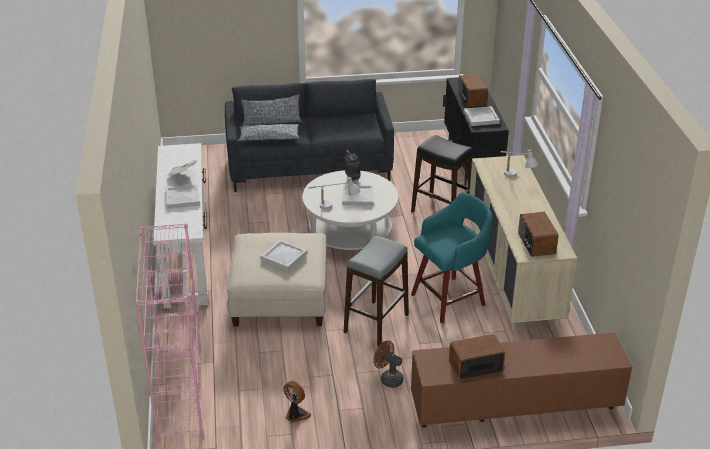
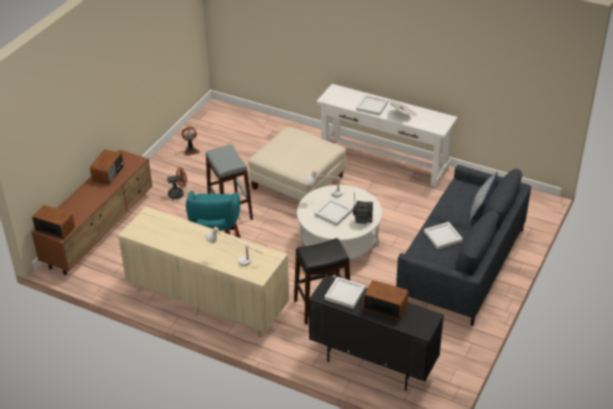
camera: 125 degrees right, 5 degrees up
pink bookcase [135,223,204,442] -> none
pillow [237,124,301,142] -> none
white tray [260,240,307,271] -> white tray moved to [424,222,463,250]
radio [518,212,558,257] -> radio moved to [32,205,75,240]

